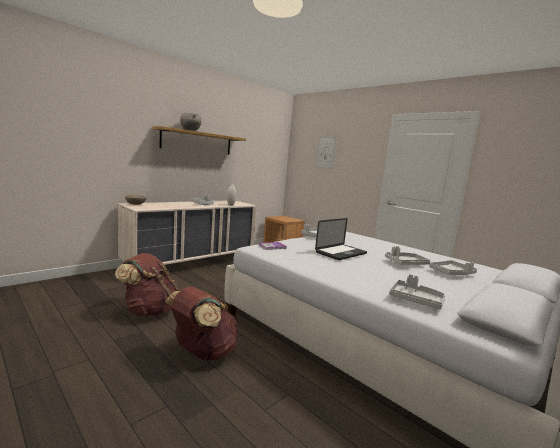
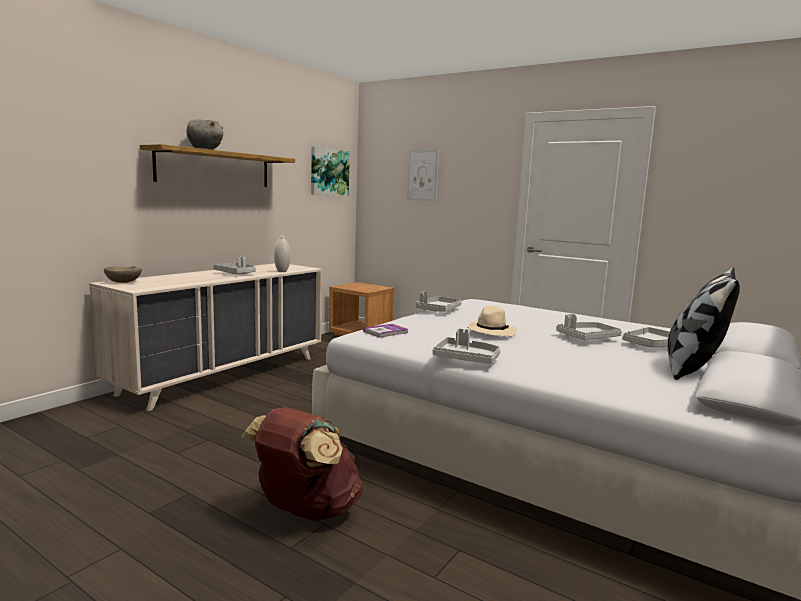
camera: 10 degrees left, 0 degrees up
brown backpack [115,253,180,316] -> none
laptop [315,218,367,260] -> beige hat [467,306,517,337]
grey tray [389,274,445,309] -> grey tray moved to [432,328,501,364]
none -> picture [311,146,350,196]
none -> pillow [667,267,740,380]

